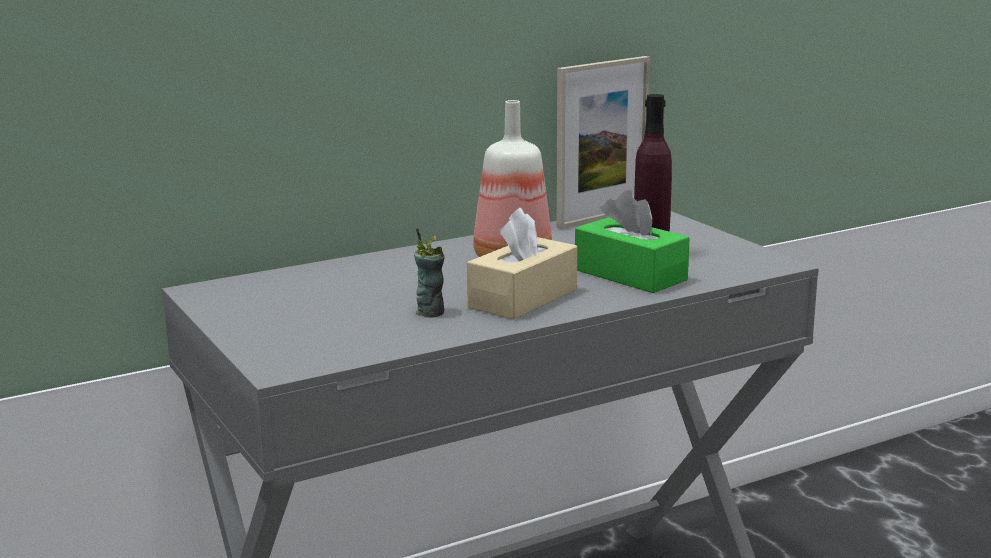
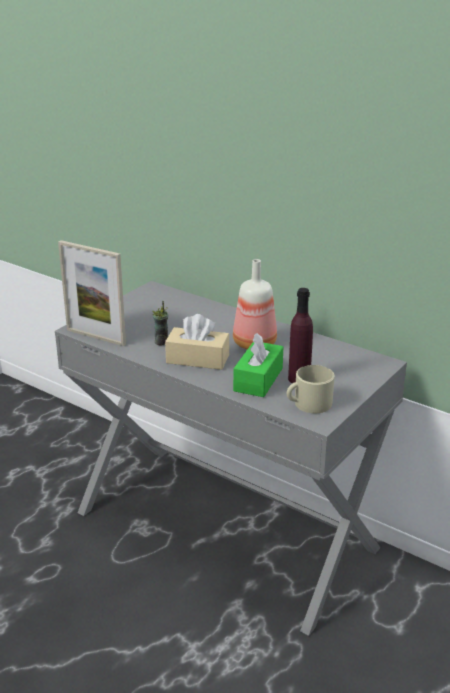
camera: 65 degrees right, 10 degrees up
picture frame [556,56,650,229] -> picture frame moved to [58,240,126,346]
none -> beige mug [287,365,335,413]

